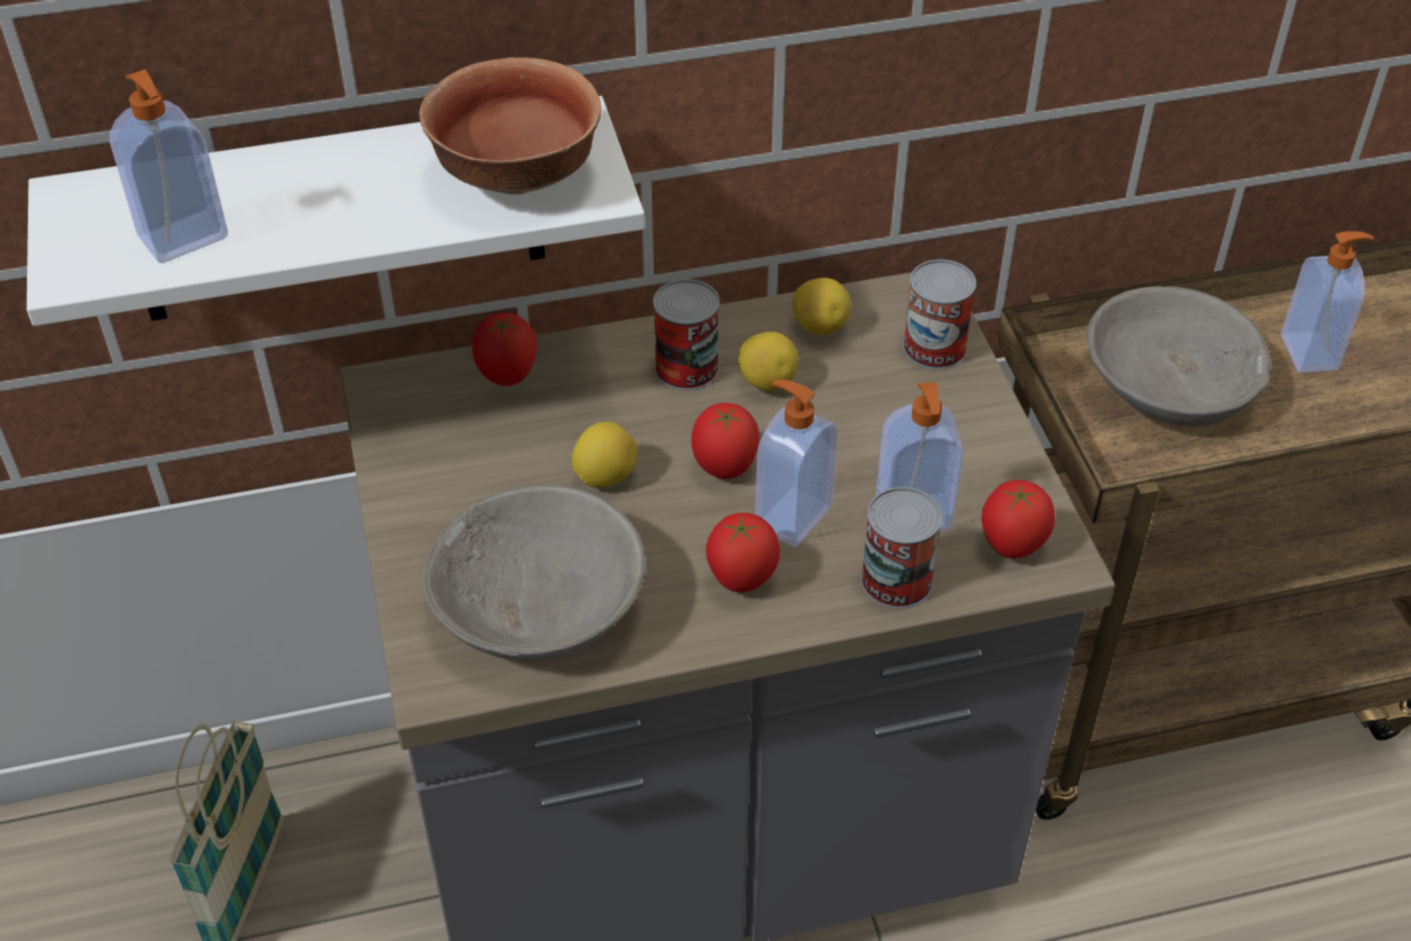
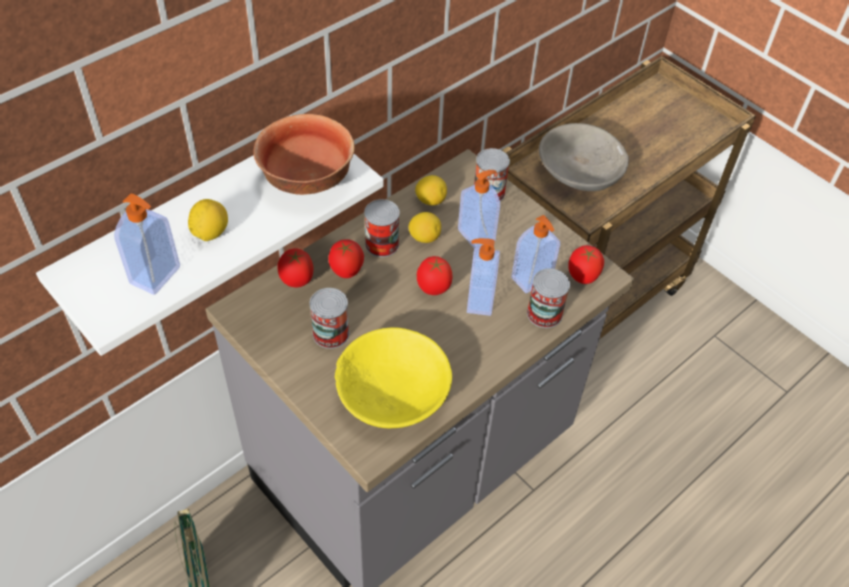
camera: 30 degrees left, 5 degrees up
grey bowl [423,485,645,661] -> yellow bowl [335,328,452,428]
lemon [572,422,638,487] -> lemon moved to [188,199,228,241]
tomato [706,513,780,592] -> tomato moved to [328,239,364,278]
soap dispenser [1281,231,1375,373] -> soap dispenser moved to [458,170,500,248]
none -> can [309,288,349,349]

